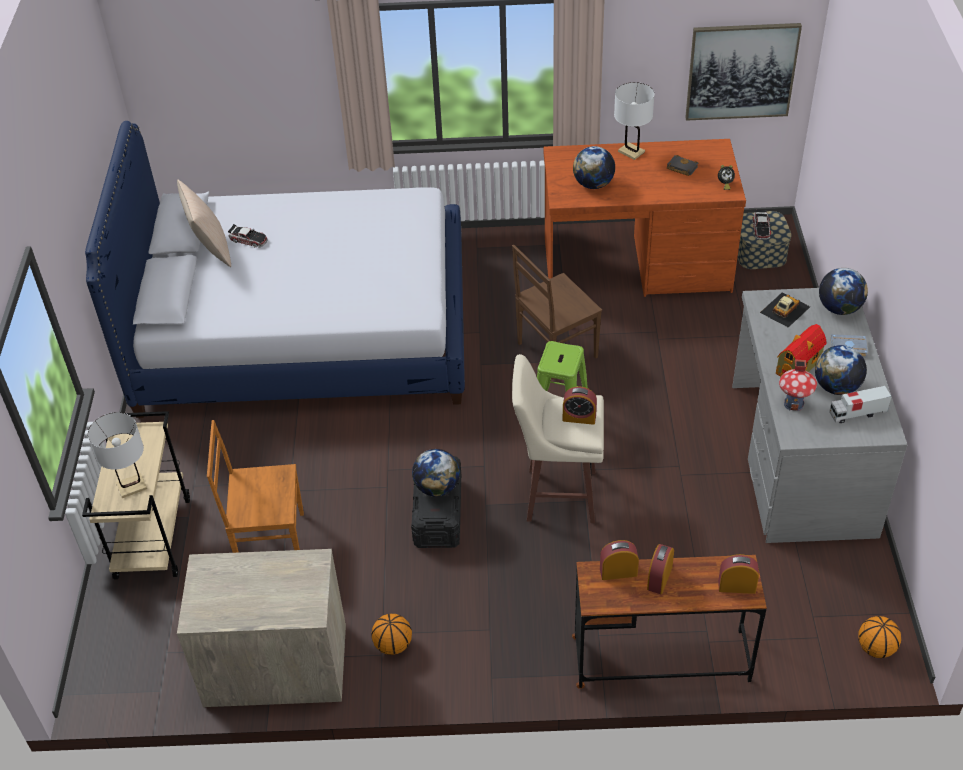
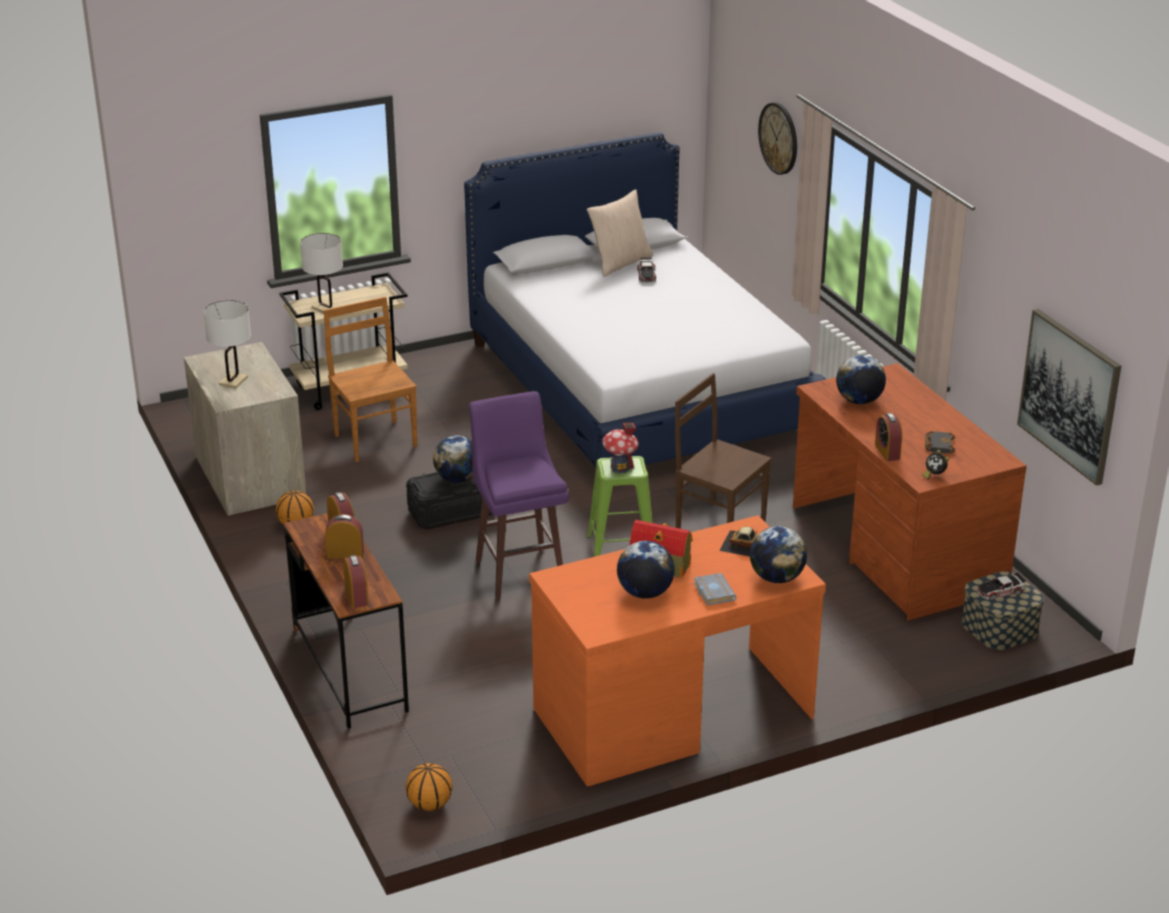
camera: 65 degrees right, 15 degrees down
beige stool [512,354,604,523] -> purple stool [469,391,569,598]
alarm clock [563,387,597,425] -> alarm clock moved to [875,413,902,461]
white table lamp [614,82,655,160] -> white table lamp moved to [204,300,251,388]
grey desk [732,288,907,543] -> orange desk [529,515,826,786]
toy house [779,359,817,411] -> toy house moved to [602,423,639,474]
toy truck [829,386,892,423] -> none
none -> wall clock [758,102,797,175]

